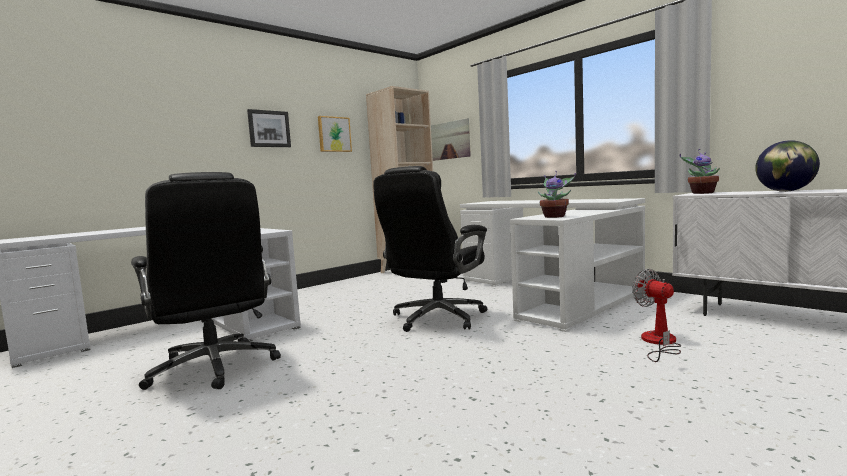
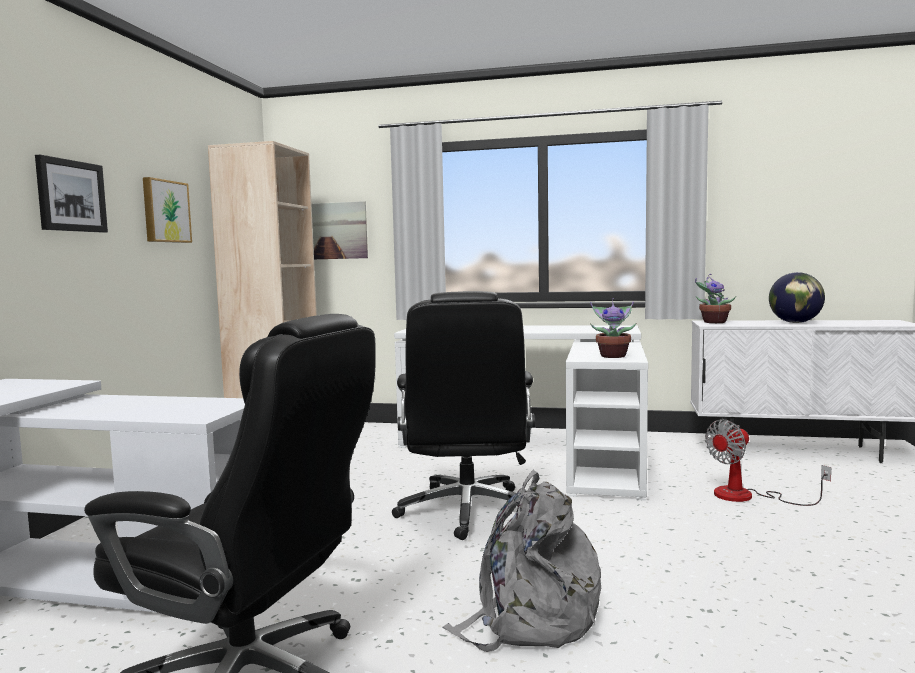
camera: 35 degrees left, 0 degrees up
fan [632,269,681,362] -> fan turned 60 degrees counterclockwise [705,419,831,506]
none -> grey backpack [443,469,601,652]

